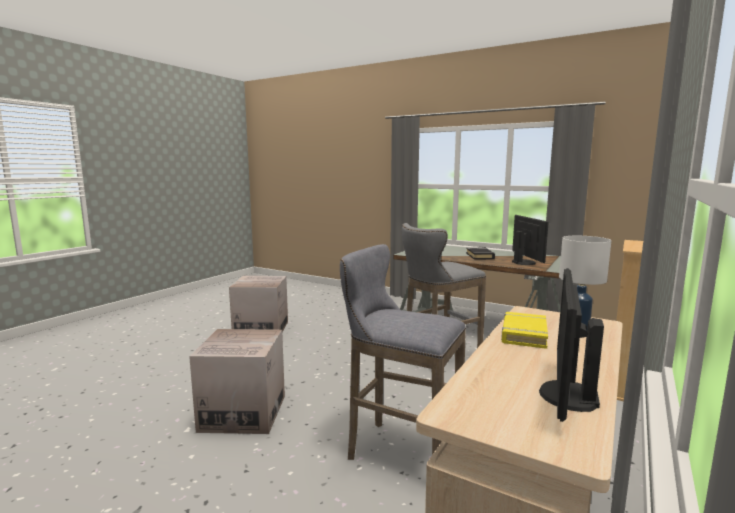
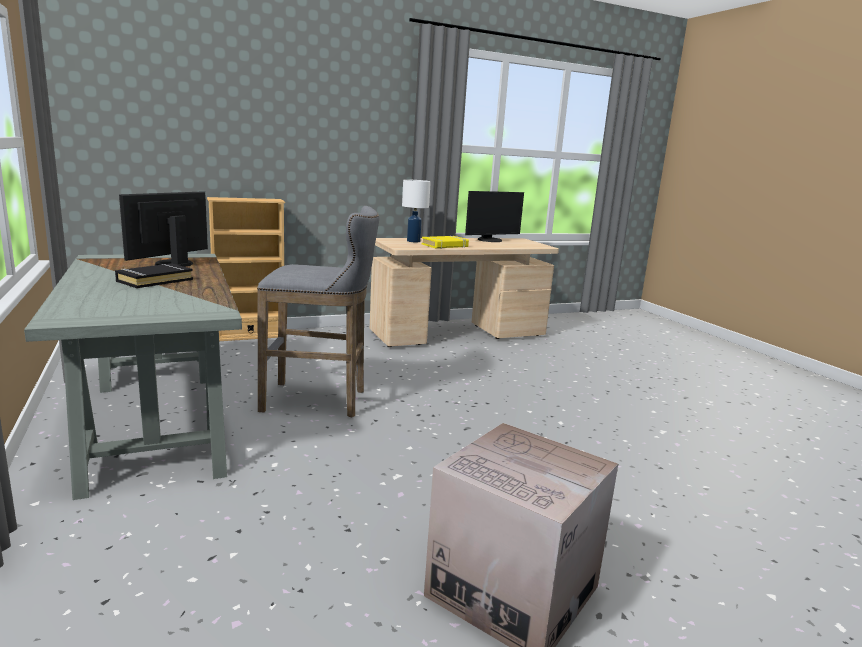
camera: 145 degrees left, 5 degrees up
cardboard box [189,329,285,434] -> none
grey stool [340,244,466,460] -> none

